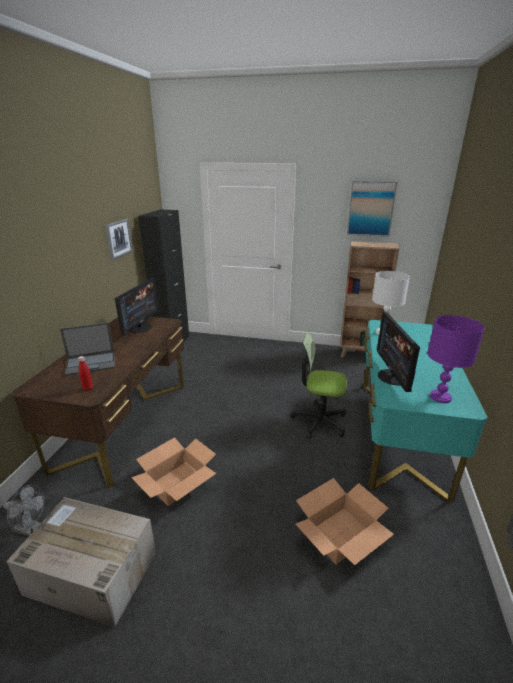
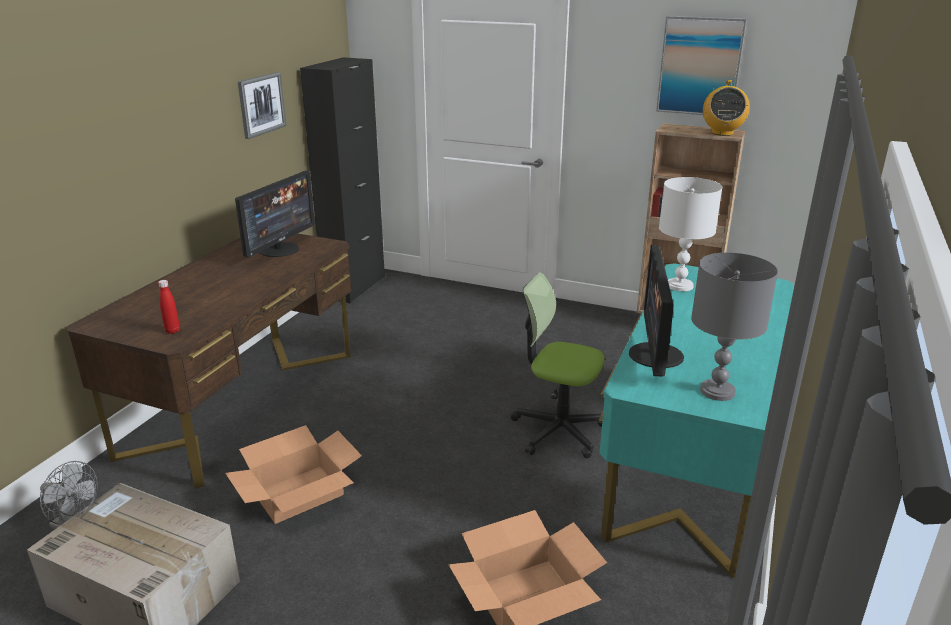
camera: 10 degrees right, 0 degrees up
laptop [60,322,115,376] -> none
purple table lamp [427,315,485,403] -> grey table lamp [691,252,778,401]
none -> radio [703,80,750,136]

